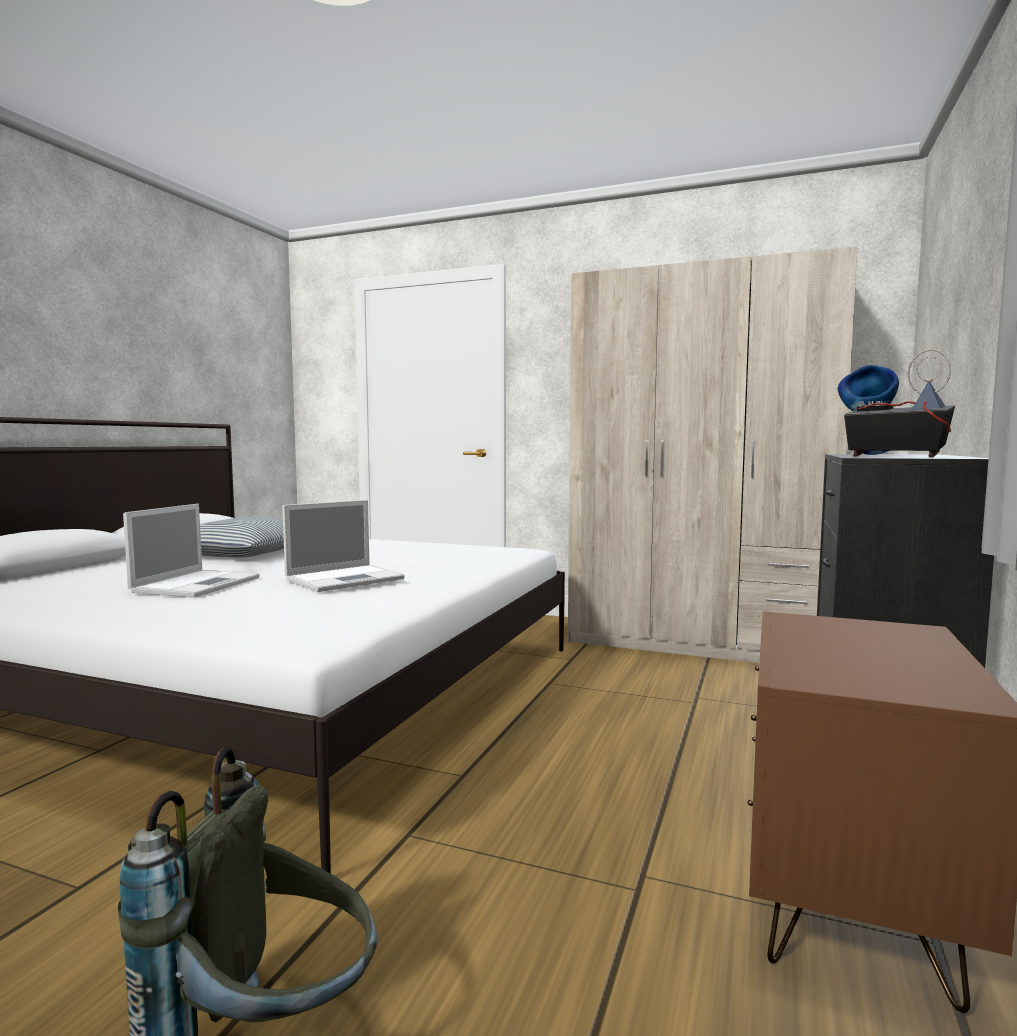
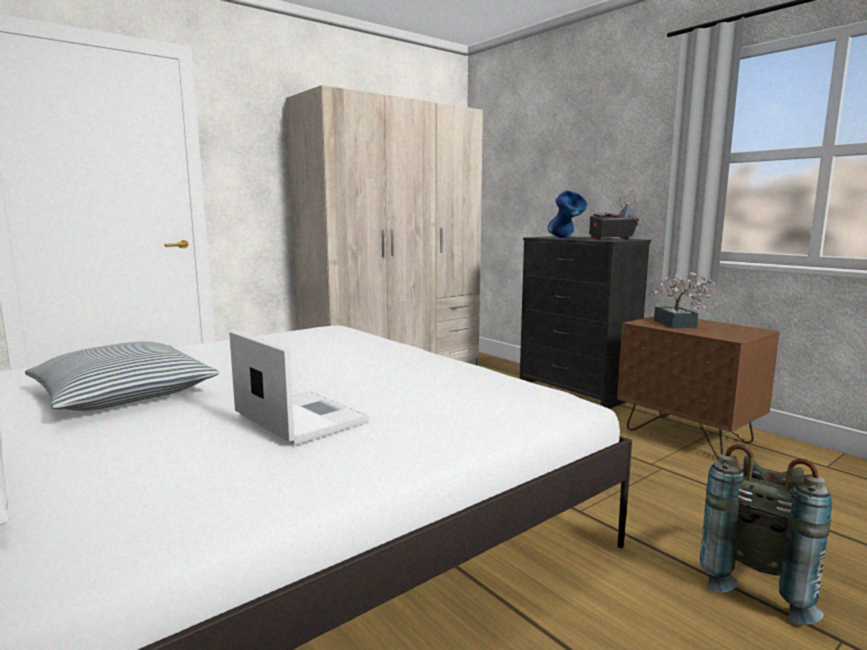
camera: 60 degrees left, 5 degrees up
laptop [282,500,405,592] -> none
none -> potted plant [648,272,715,328]

